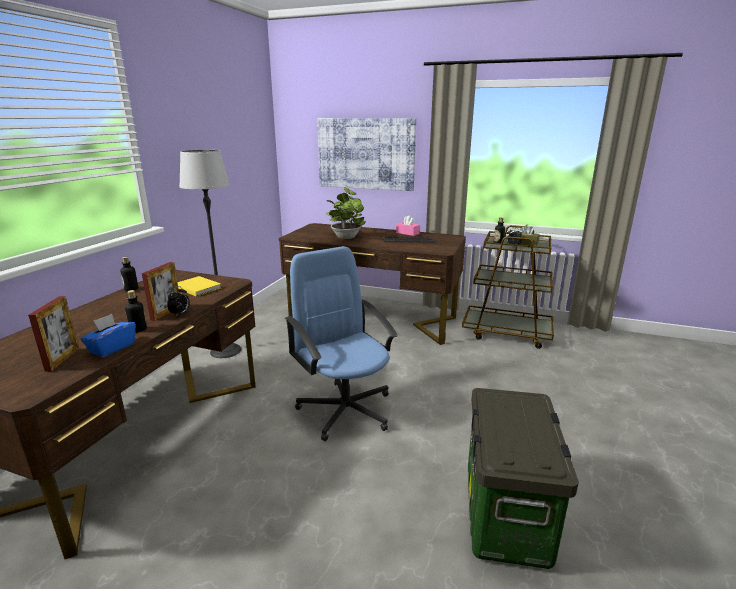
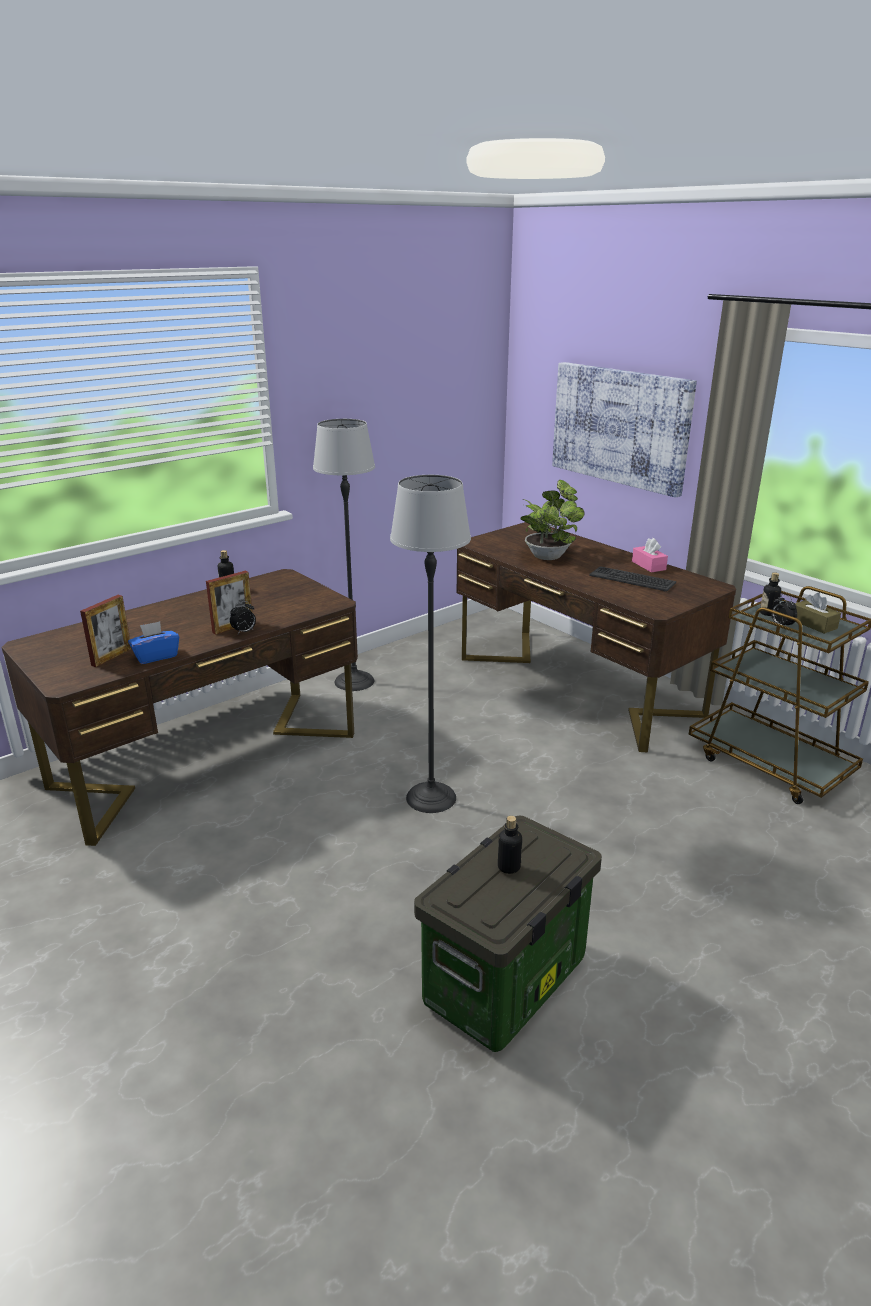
camera: 30 degrees right, 5 degrees up
bottle [125,290,147,333] -> bottle moved to [498,816,522,874]
yellow book [178,276,221,296] -> none
blue office chair [285,246,398,441] -> floor lamp [390,475,471,813]

